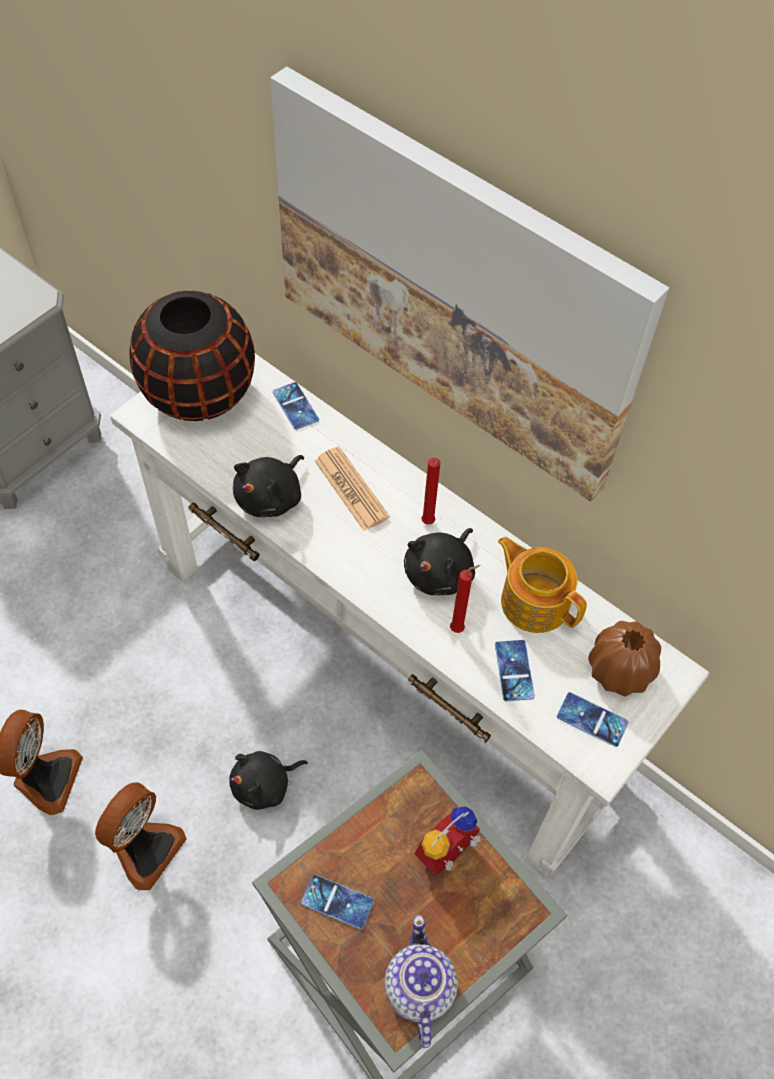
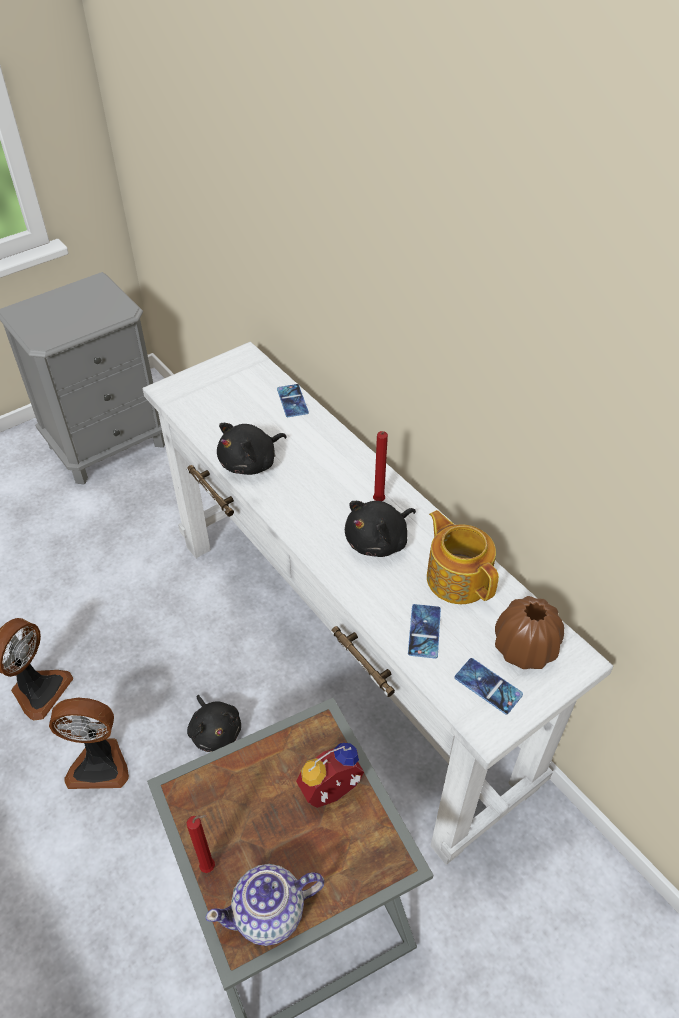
camera: 15 degrees right, 10 degrees down
fan [95,782,187,890] -> fan turned 45 degrees clockwise [49,698,129,789]
black vase [129,290,255,421] -> none
black plush toy [229,751,308,810] -> black plush toy turned 105 degrees counterclockwise [187,695,241,752]
picture [270,67,670,502] -> none
phone [301,875,374,929] -> none
newspaper [314,447,390,531] -> none
teapot [384,915,458,1048] -> teapot turned 120 degrees counterclockwise [205,864,324,946]
red candle [450,565,480,633] -> red candle moved to [187,815,215,873]

